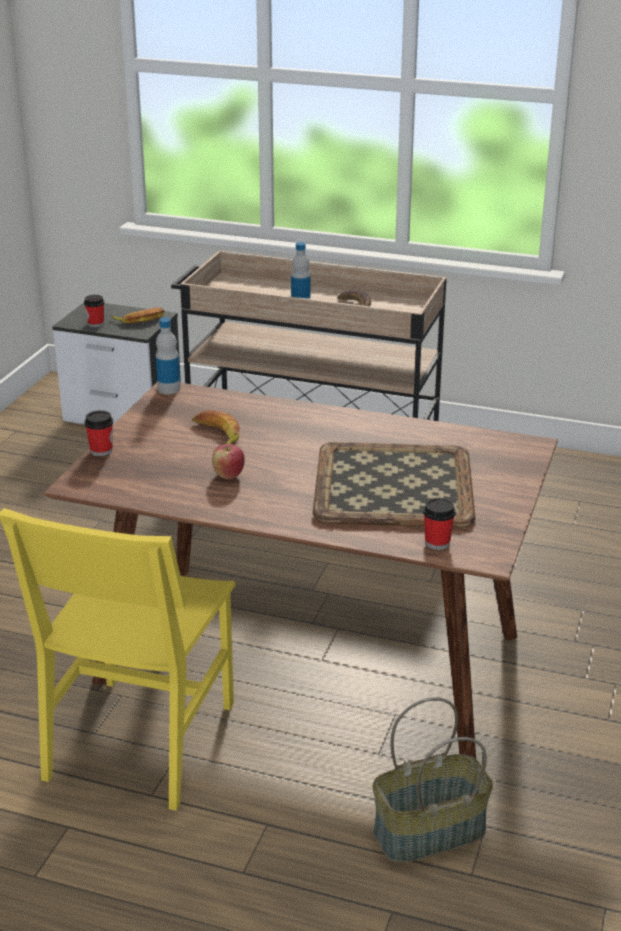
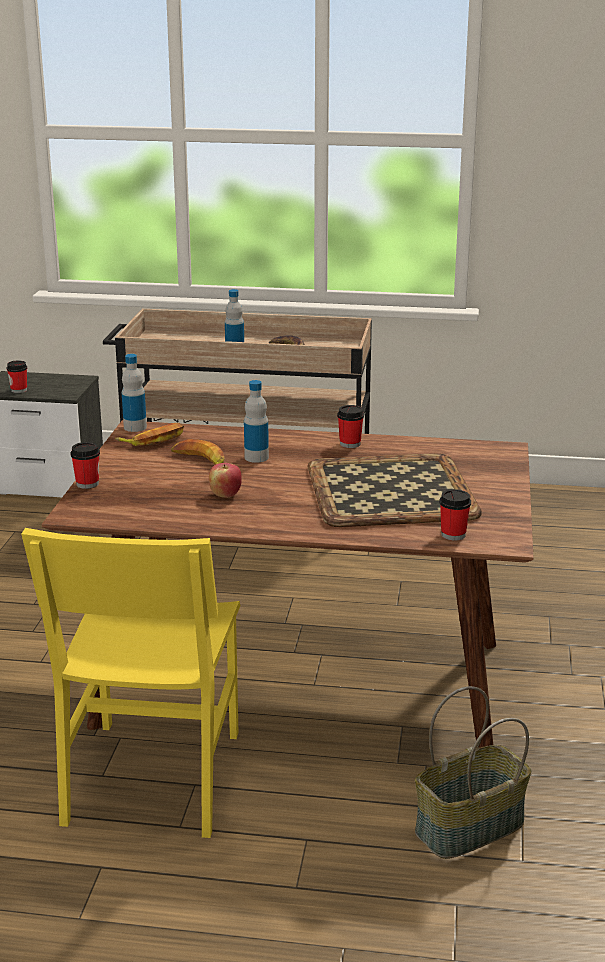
camera: 10 degrees left, 5 degrees down
banana [111,307,164,324] -> banana moved to [115,423,184,446]
none -> bottle [244,380,269,463]
none -> cup [337,405,364,448]

